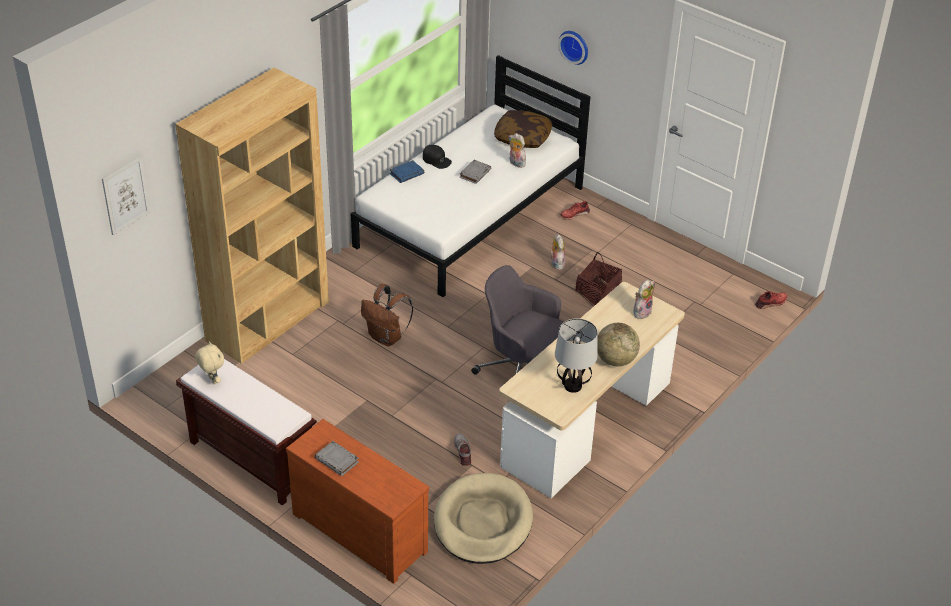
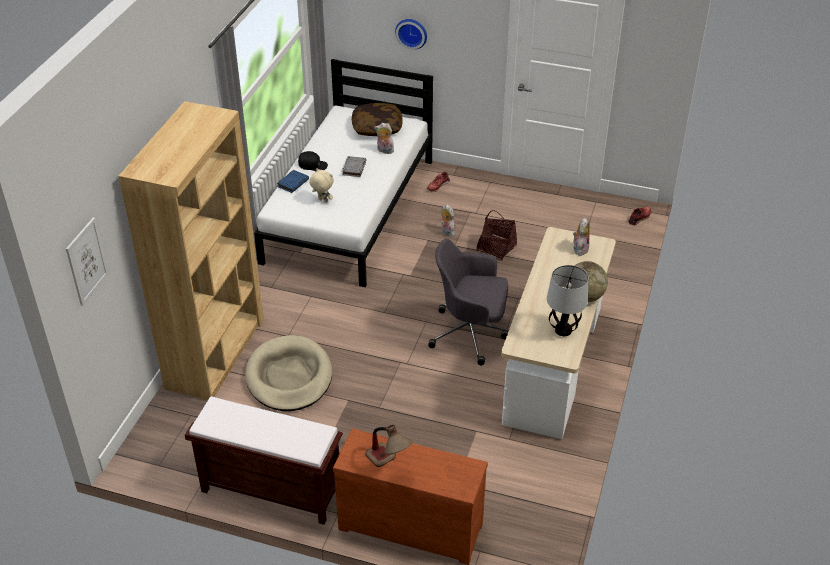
camera: 20 degrees left, 0 degrees up
beige plush toy [195,341,224,384] -> beige plush toy moved to [309,168,334,203]
grey book [315,441,359,476] -> table lamp [366,425,413,467]
brown backpack [361,284,413,346] -> none
beige dog bed [434,473,533,564] -> beige dog bed moved to [245,335,332,411]
grey shoe [454,433,471,466] -> none

